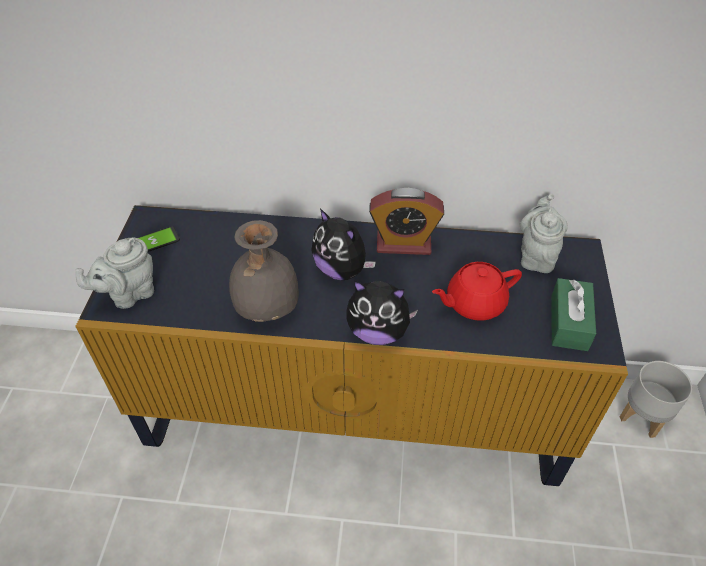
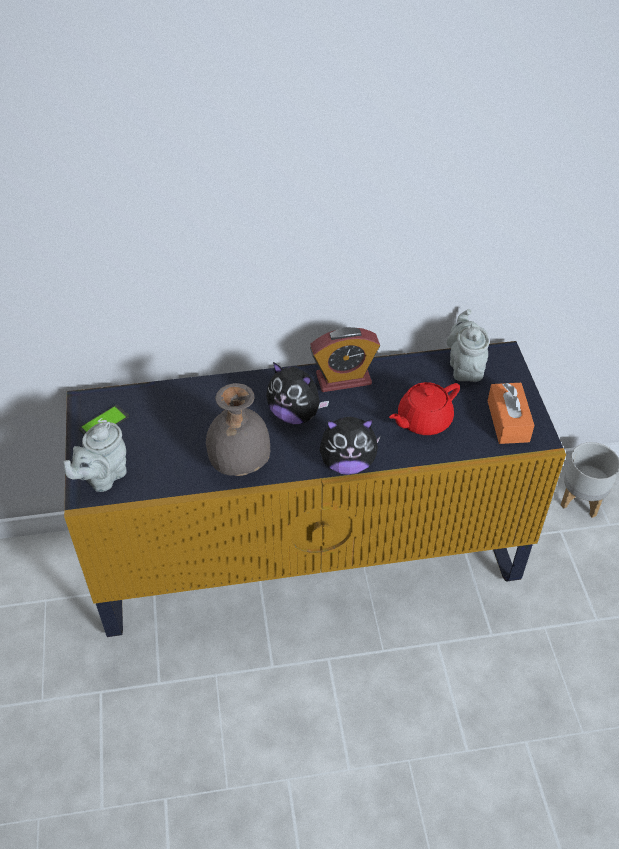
camera: 15 degrees left, 0 degrees up
green tissue box [551,278,596,351] -> orange tissue box [488,383,535,444]

